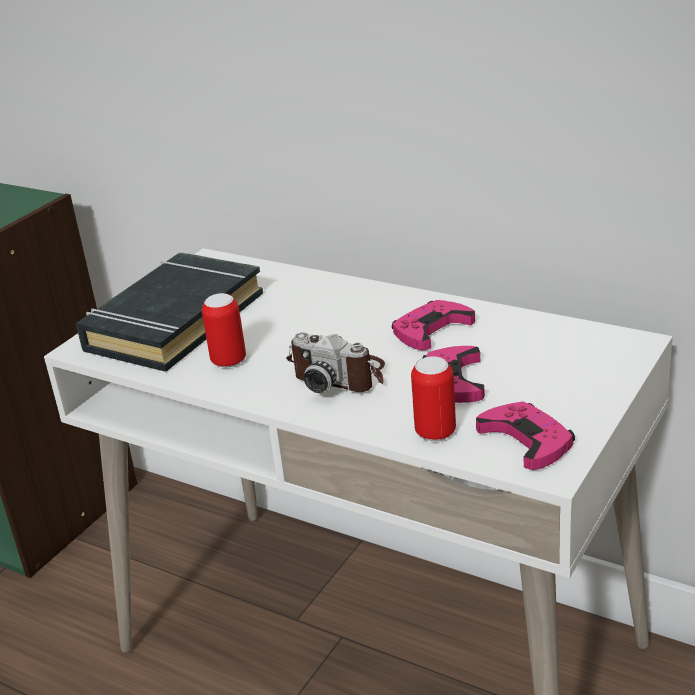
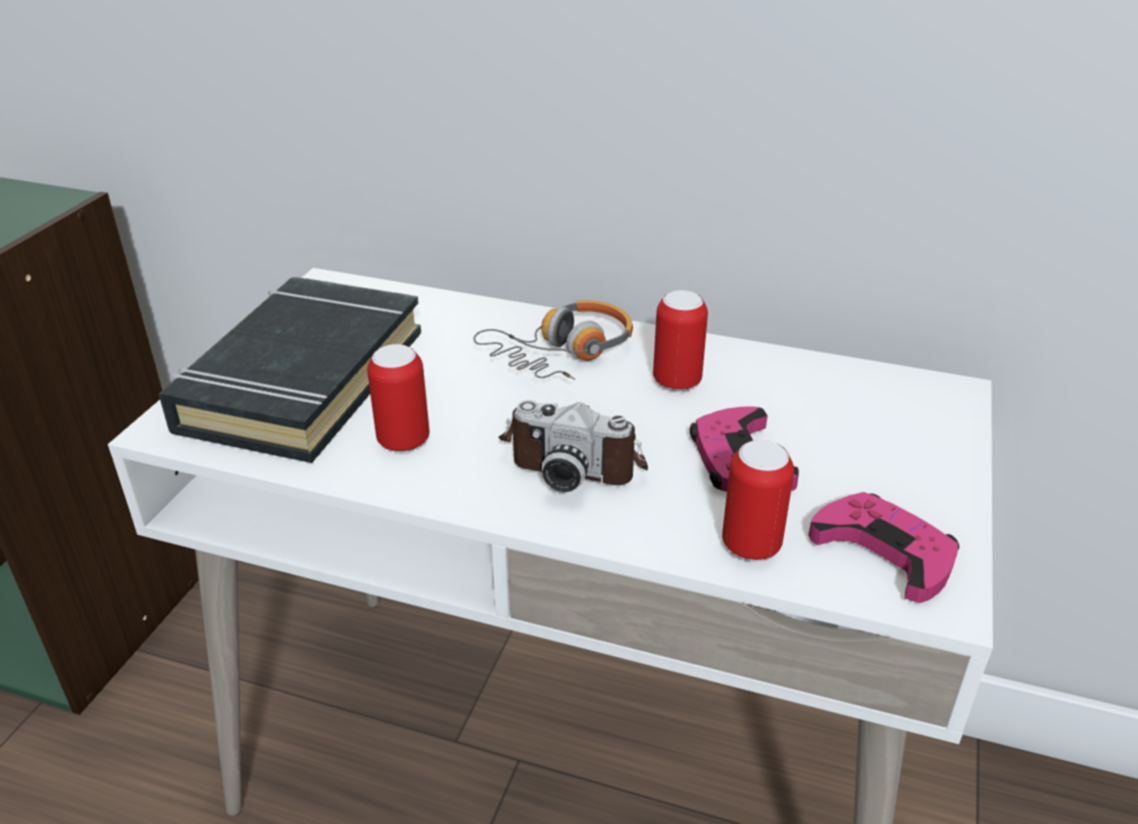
camera: 15 degrees left, 5 degrees up
pink game controller [392,300,475,350] -> can [653,290,708,391]
none -> headphones [473,300,633,380]

